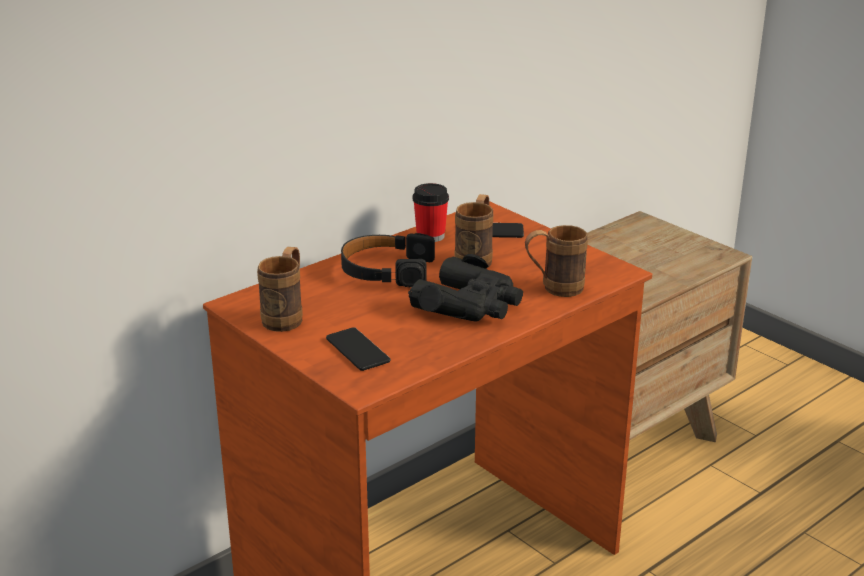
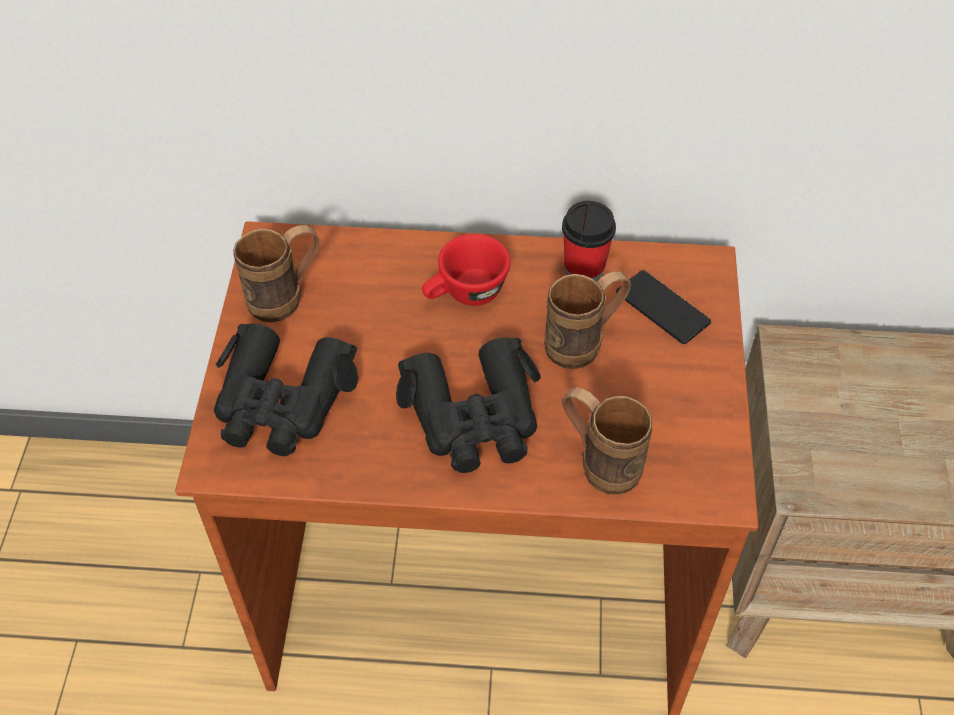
camera: 45 degrees right, 25 degrees up
phone [326,327,391,371] -> black binoculars [214,323,358,456]
black headphones [341,233,435,287] -> red cup [422,234,510,306]

